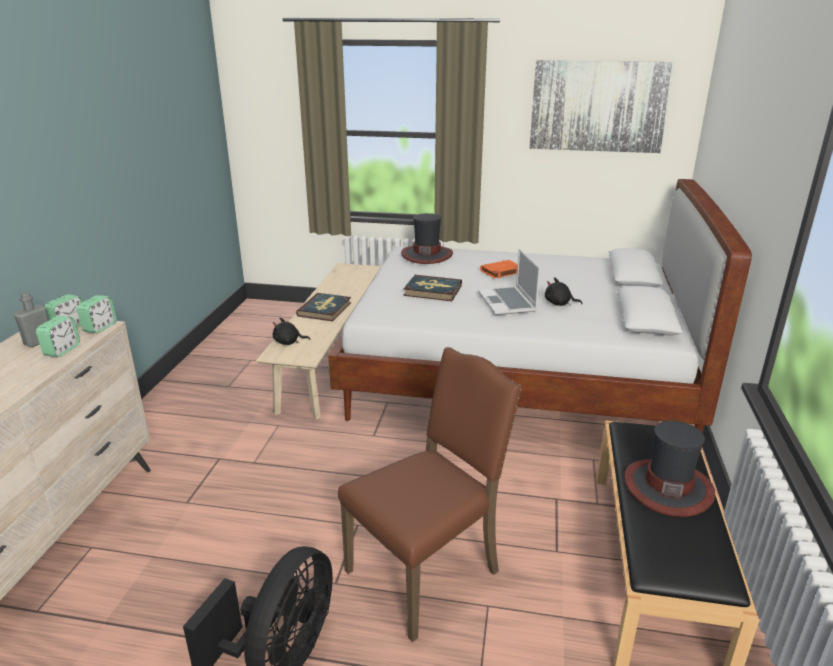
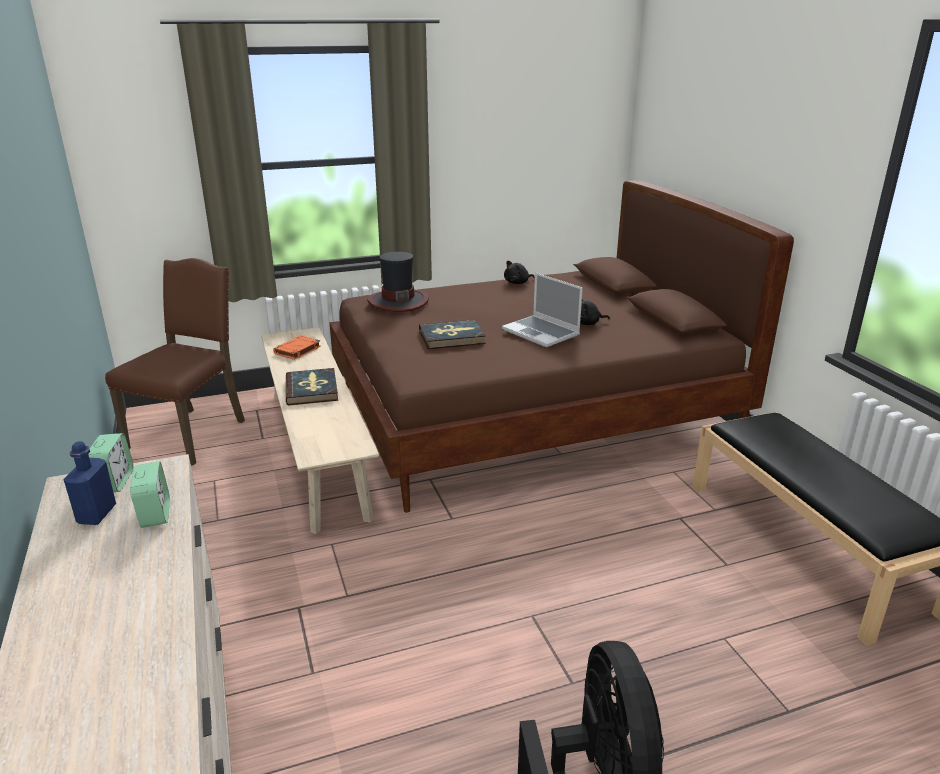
camera: 30 degrees left, 0 degrees up
grey bottle [14,292,48,347] -> blue bottle [63,441,116,525]
alarm clock [77,295,117,333] -> none
black plush toy [273,318,311,345] -> black plush toy moved to [504,261,534,284]
white bed [328,179,752,433] -> brown bed [329,180,794,513]
brown chair [338,347,523,642] -> brown chair moved to [105,258,245,466]
orange book [480,260,518,279] -> orange book moved to [273,335,321,360]
picture [529,60,675,153] -> none
hat [624,421,715,517] -> none

